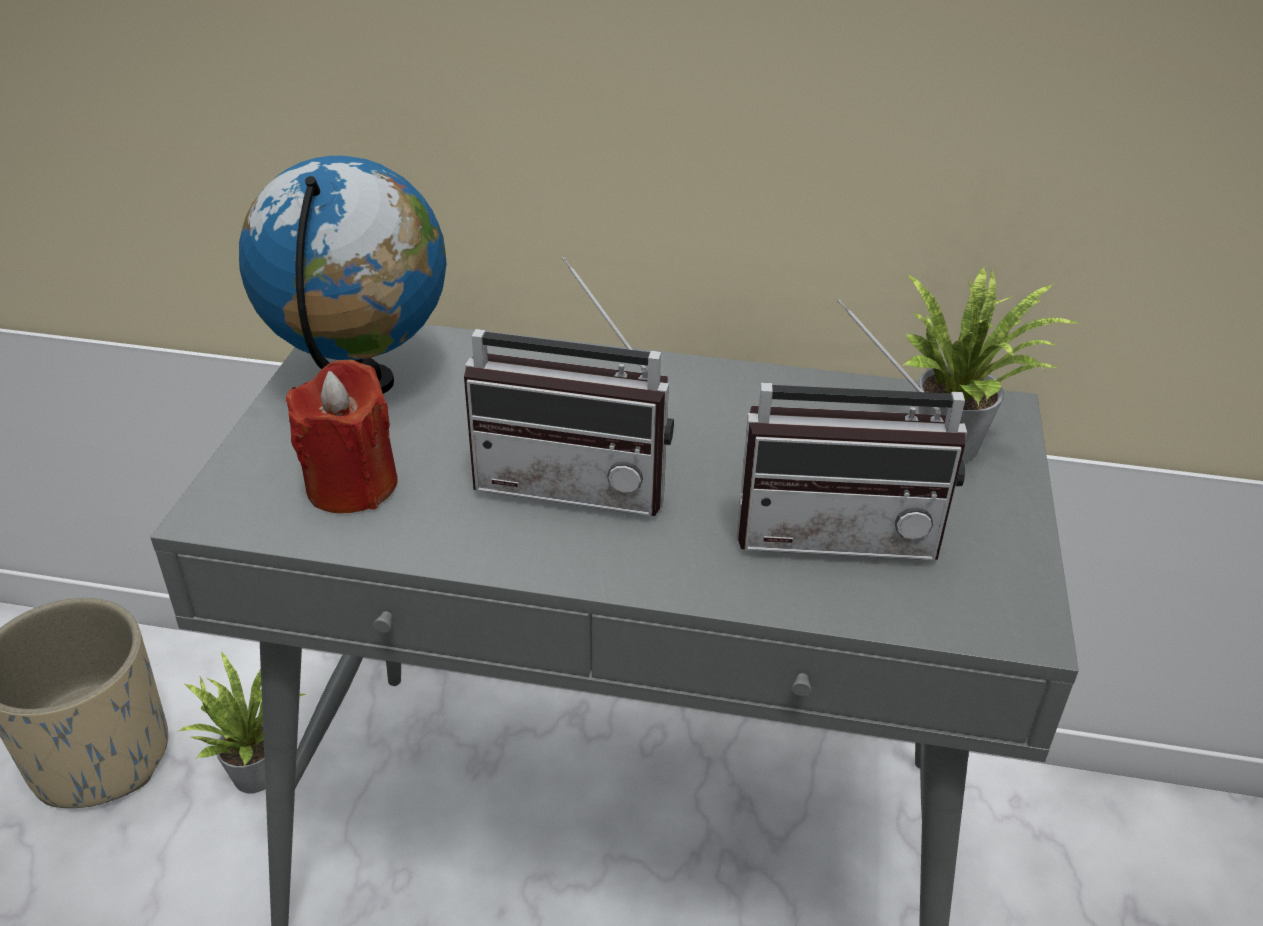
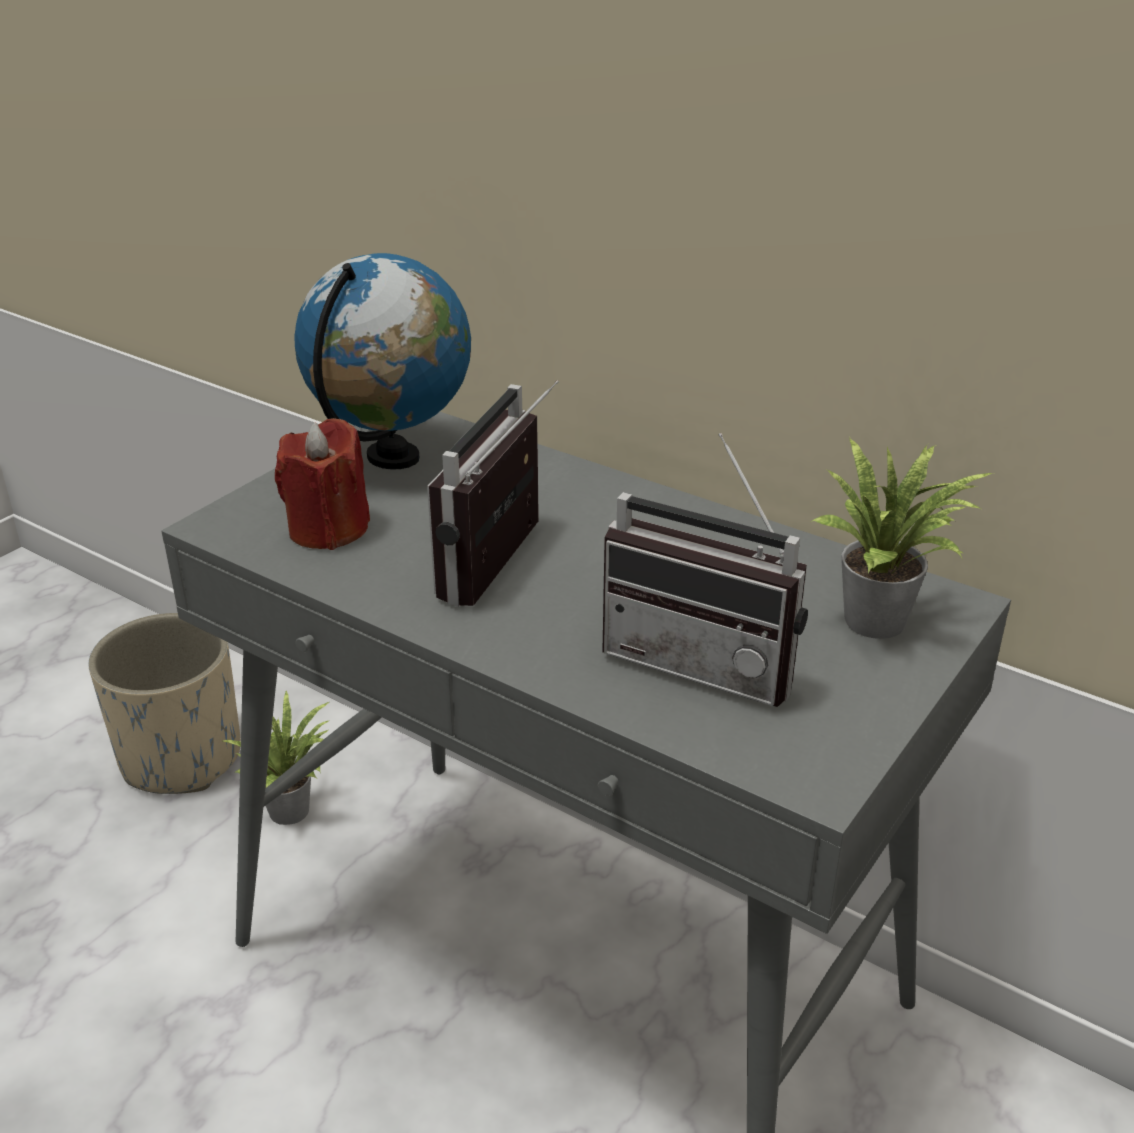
camera: 25 degrees right, 5 degrees down
radio [464,256,674,516] -> radio turned 75 degrees clockwise [427,380,559,607]

